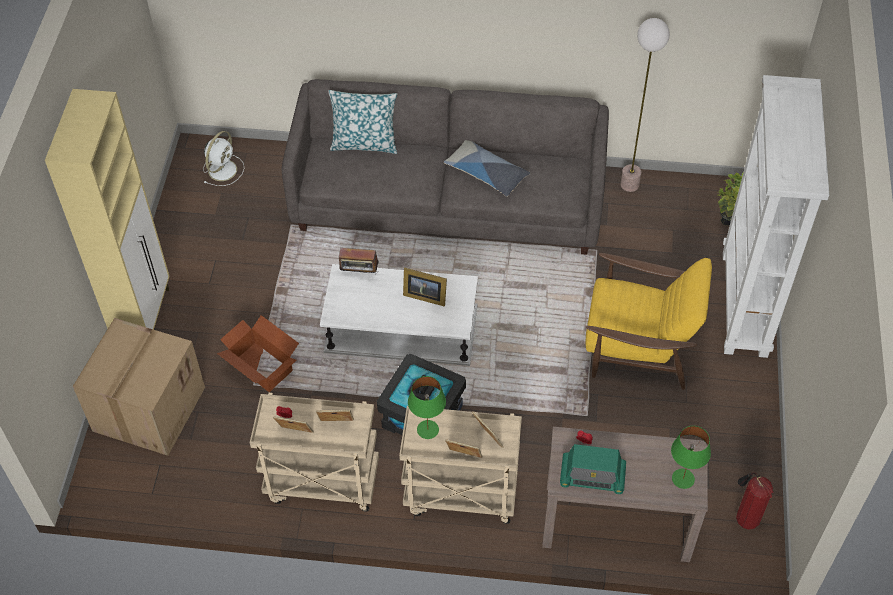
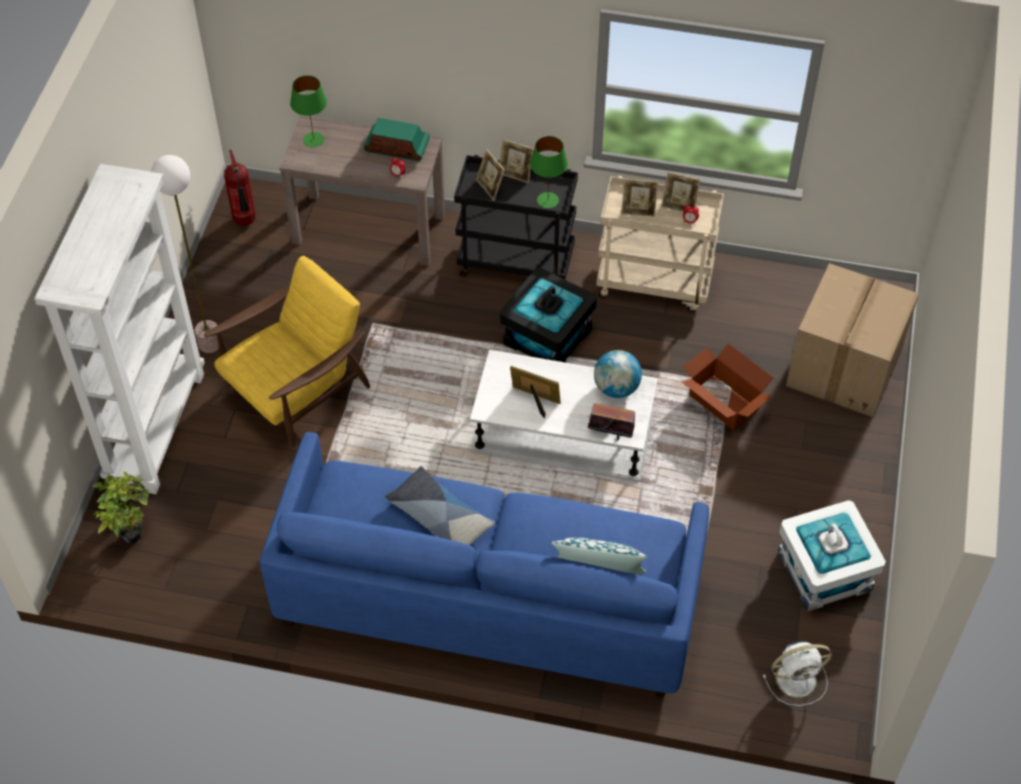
camera: 175 degrees left, 0 degrees up
beige cabinet [45,89,169,330] -> none
white fan [203,131,245,186] -> white fan turned 135 degrees counterclockwise [763,641,832,706]
grey sofa [281,79,609,255] -> blue sofa [260,432,709,698]
beige cart [399,406,522,524] -> black cart [454,155,578,279]
yellow armchair [585,253,712,390] -> yellow armchair turned 120 degrees clockwise [204,256,370,447]
floor lamp [621,18,670,192] -> floor lamp moved to [151,155,219,353]
none -> globe [594,350,642,398]
none -> white storage box [778,500,886,612]

